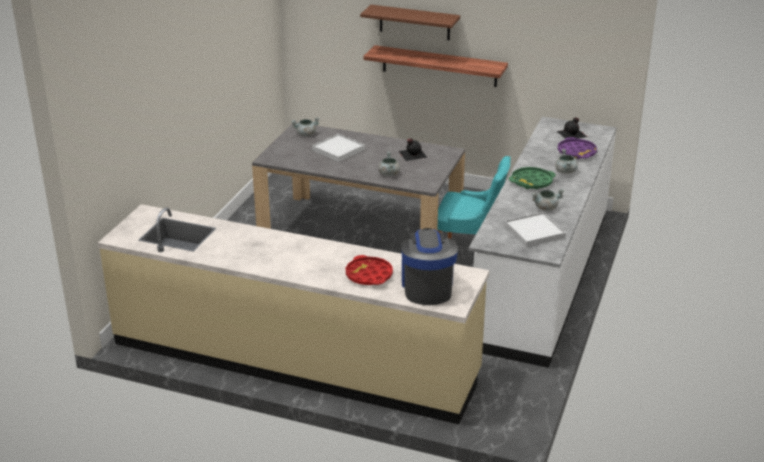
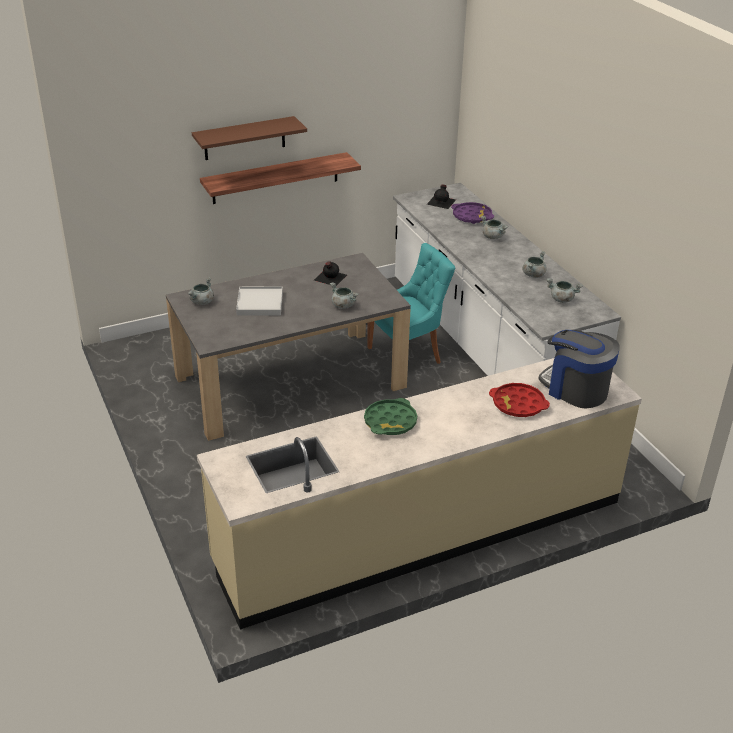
camera: 45 degrees left, 5 degrees up
white tray [505,212,566,248] -> grey cooking pot [547,278,583,303]
green tray [509,167,556,189] -> green tray moved to [364,398,417,435]

